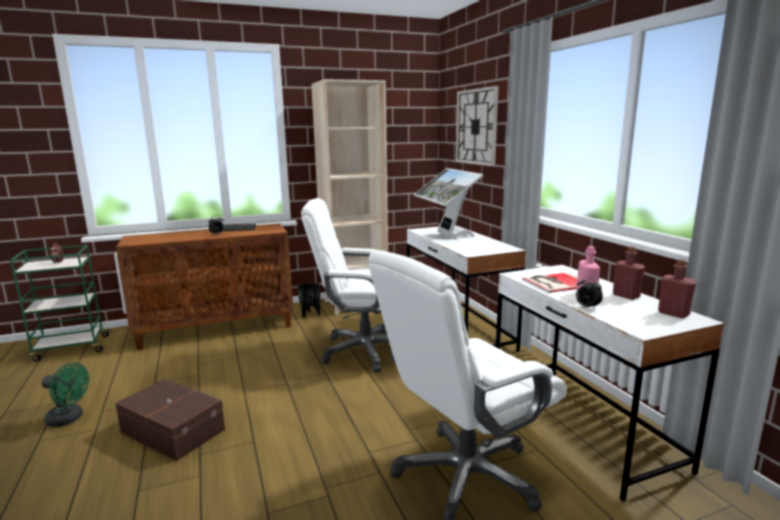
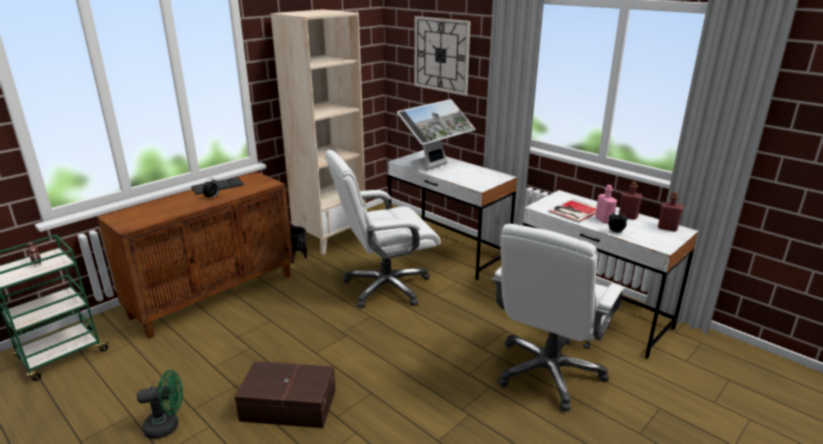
camera: 25 degrees left, 10 degrees up
monitor [414,168,483,239] -> monitor turned 90 degrees counterclockwise [397,99,476,170]

